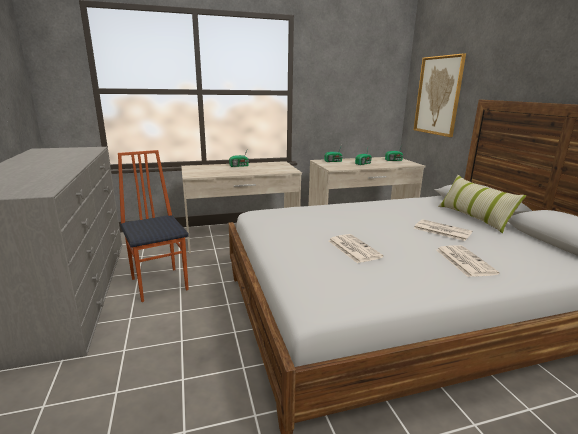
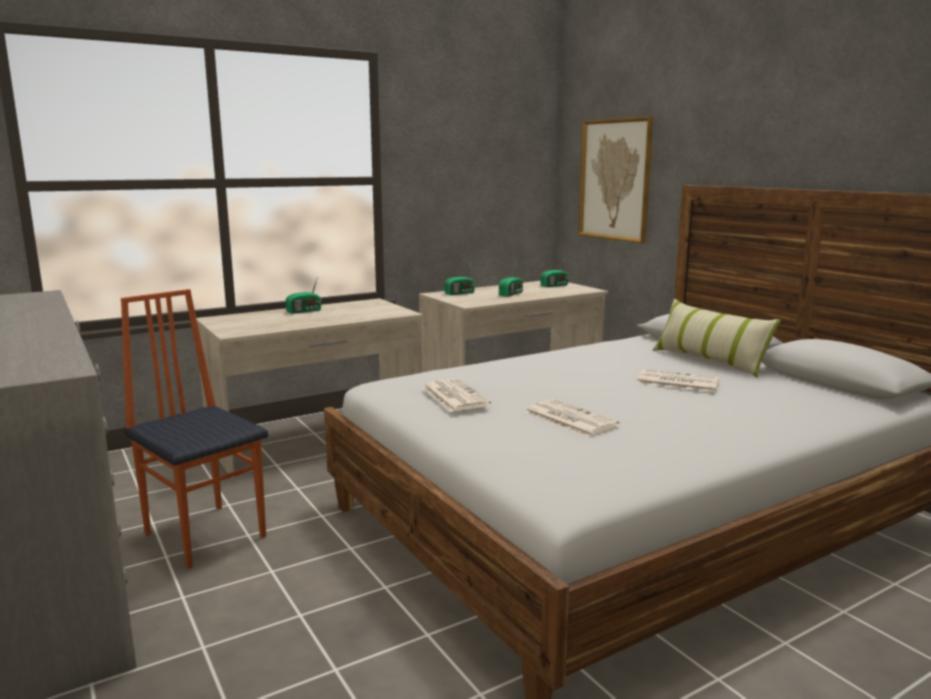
camera: 15 degrees left, 5 degrees down
newspaper [436,245,500,277] -> newspaper moved to [423,379,491,412]

